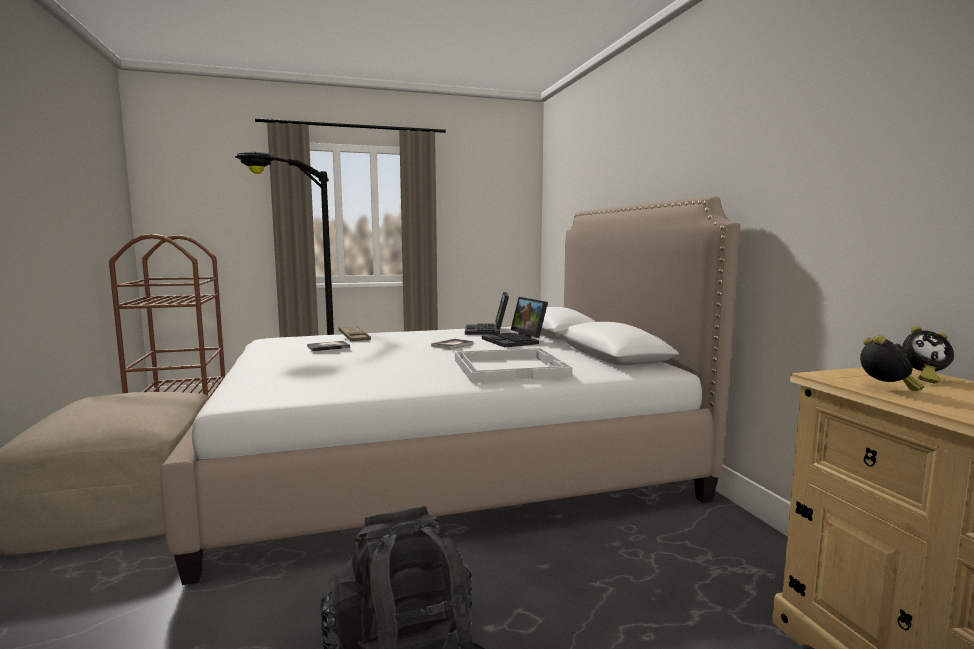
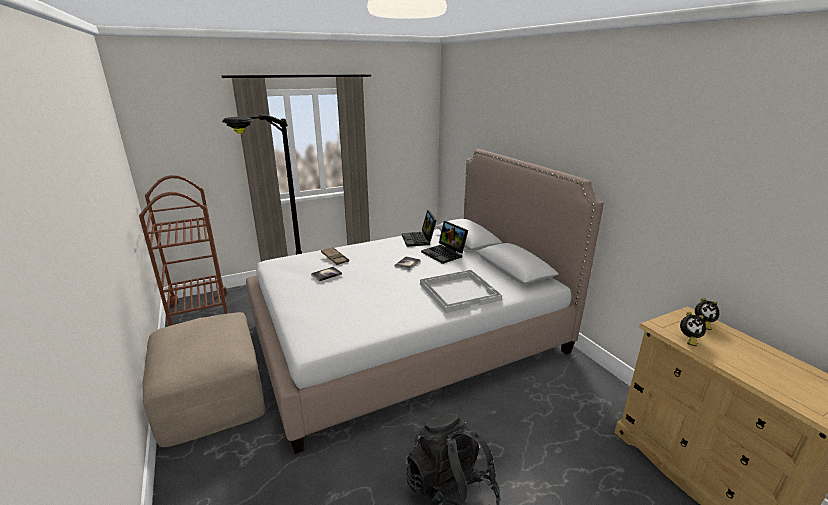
camera: 10 degrees left, 15 degrees up
alarm clock [860,335,924,391] -> alarm clock turned 90 degrees clockwise [680,312,706,346]

